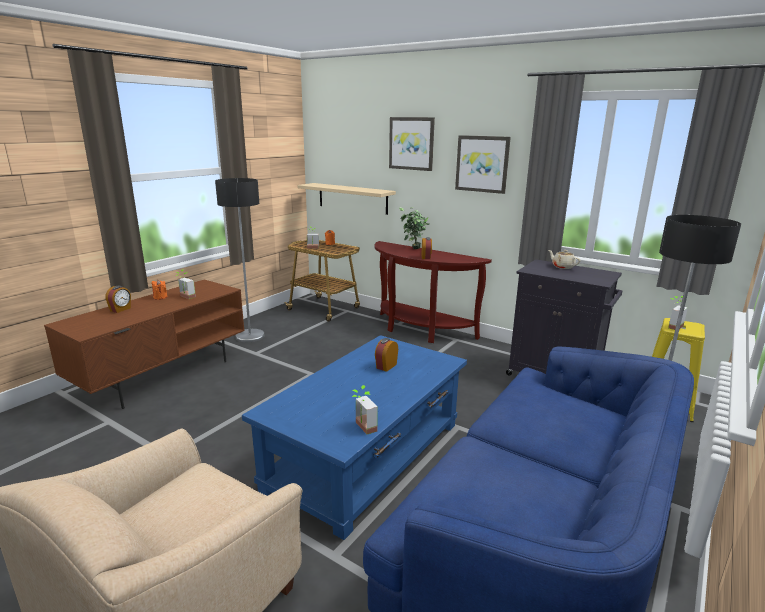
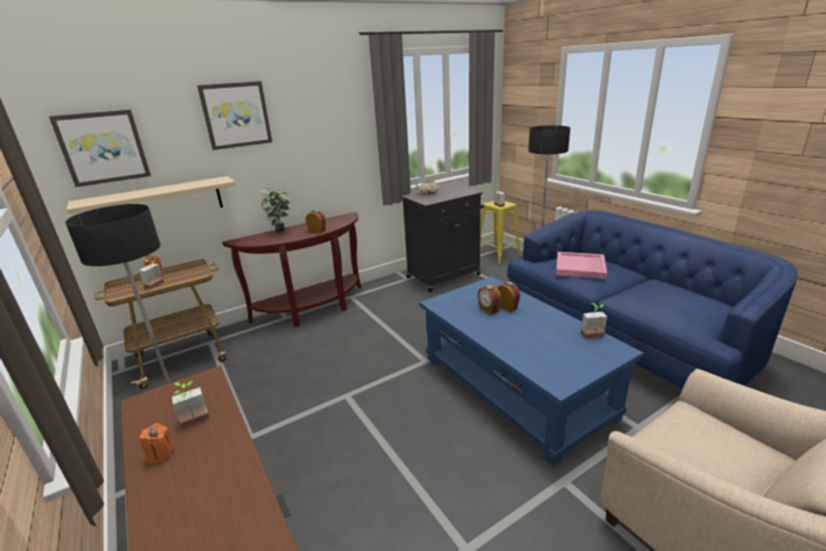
camera: 65 degrees left, 5 degrees up
alarm clock [106,286,131,313] -> alarm clock moved to [497,281,520,312]
picture [455,135,511,194] -> picture moved to [49,109,151,187]
none -> pink tray [556,252,607,279]

